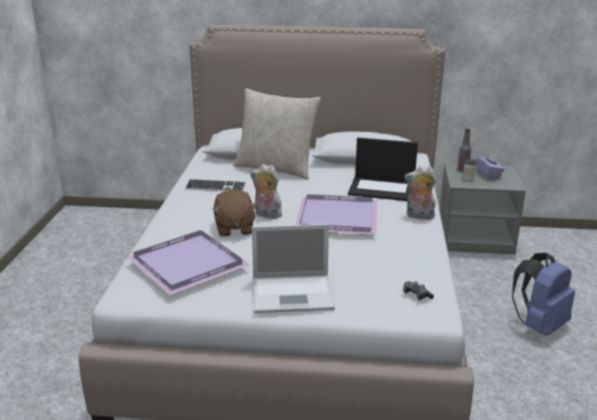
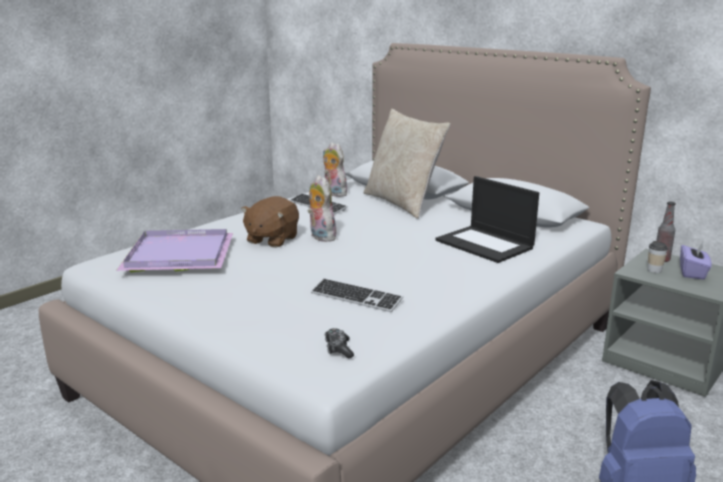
camera: 35 degrees right, 5 degrees down
laptop [252,224,335,313] -> none
purple tray [296,194,377,235] -> none
plush toy [405,166,436,220] -> plush toy moved to [323,142,347,197]
none -> keyboard [311,278,403,312]

